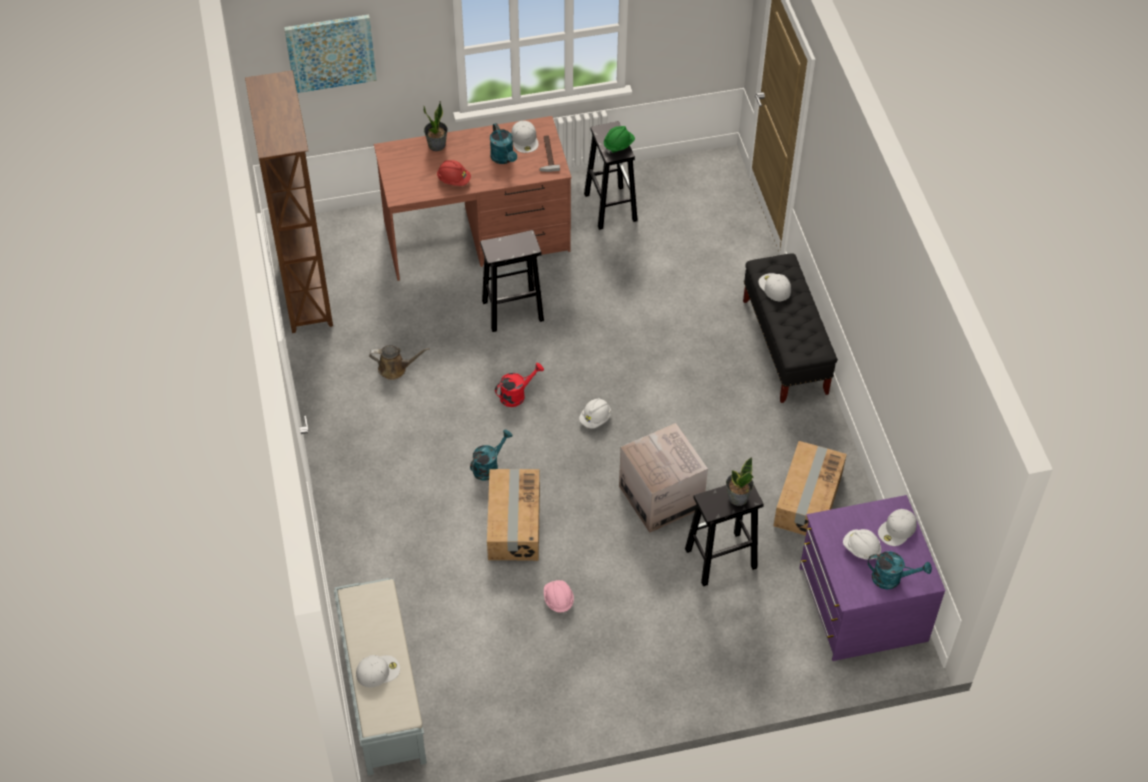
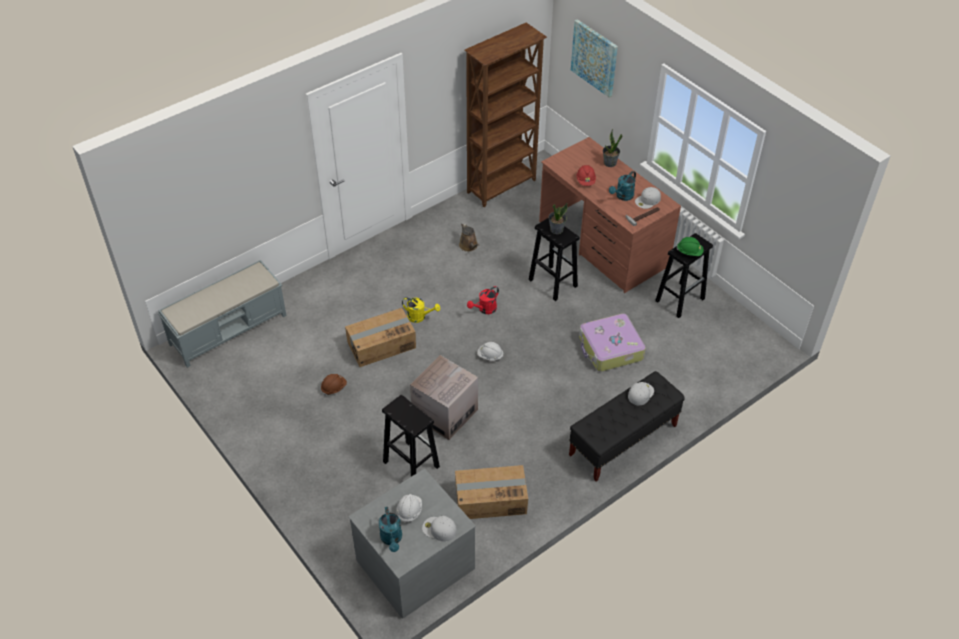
camera: 65 degrees right, 5 degrees down
white cap [356,655,400,687] -> none
turquoise watering can [470,430,513,481] -> yellow watering can [402,297,440,323]
red watering can [495,363,544,407] -> red watering can turned 105 degrees clockwise [467,286,499,314]
pink hard hat [544,580,574,615] -> brown hard hat [321,374,347,396]
potted plant [726,456,754,506] -> potted plant moved to [548,203,567,234]
purple dresser [800,495,946,661] -> grey dresser [348,468,476,619]
none -> suitcase [579,313,646,372]

